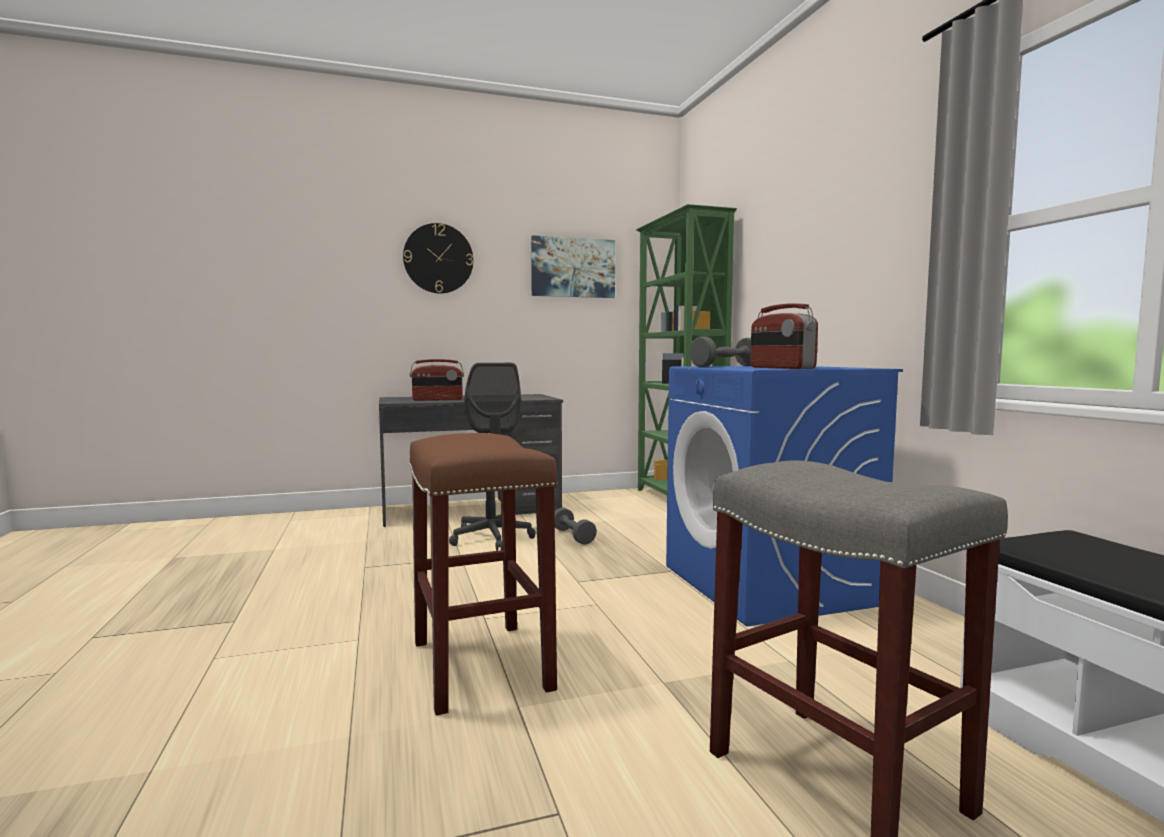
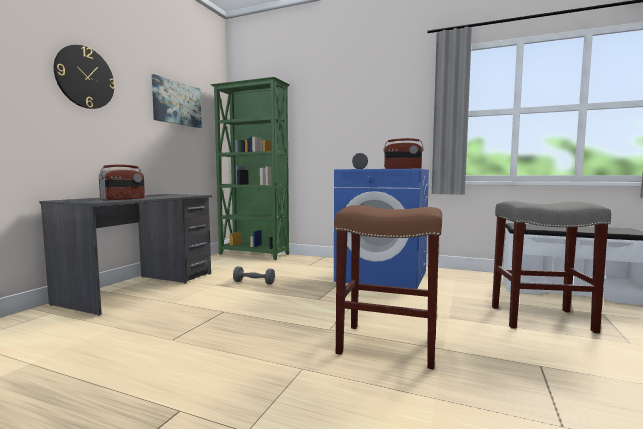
camera: 50 degrees left, 0 degrees up
grey office chair [449,363,536,551] -> none

